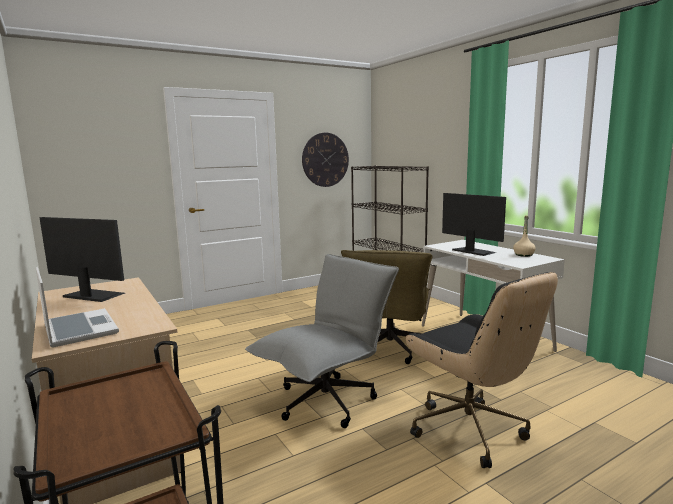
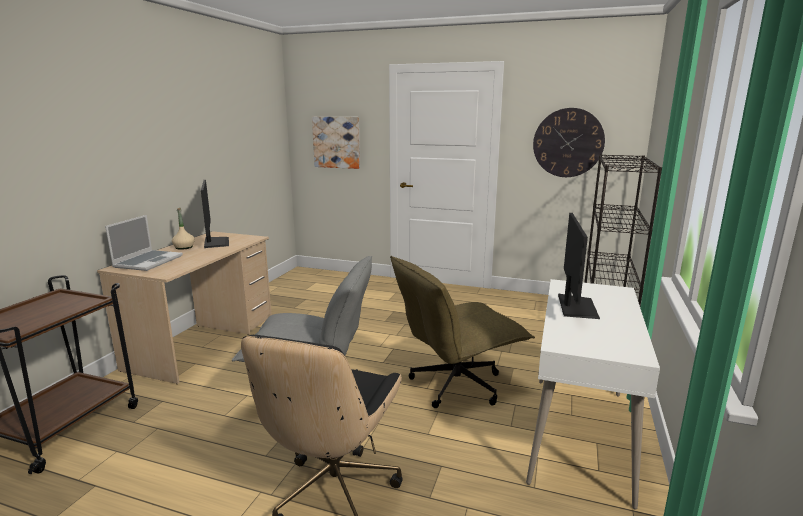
camera: 50 degrees right, 5 degrees up
beige bottle [513,216,536,257] -> beige bottle moved to [172,208,195,250]
none -> picture [312,117,360,169]

